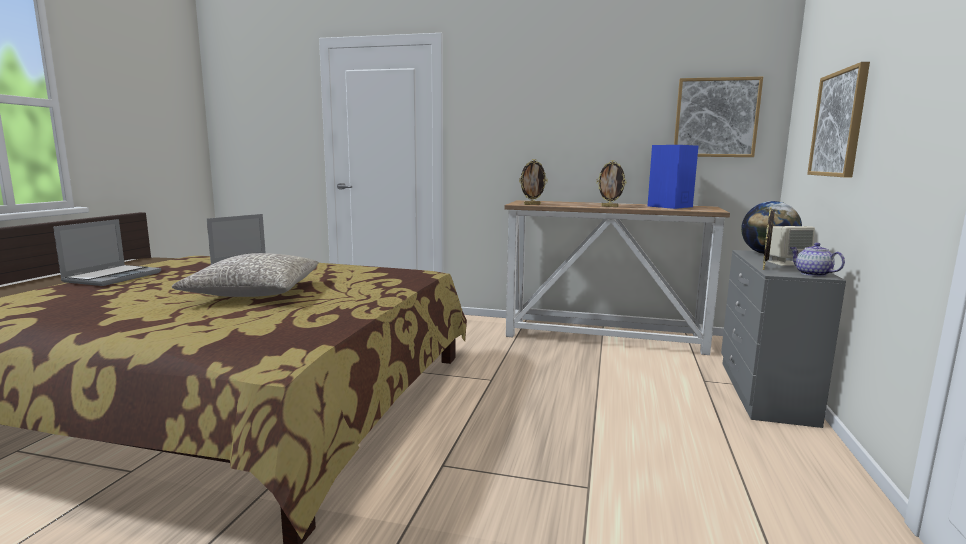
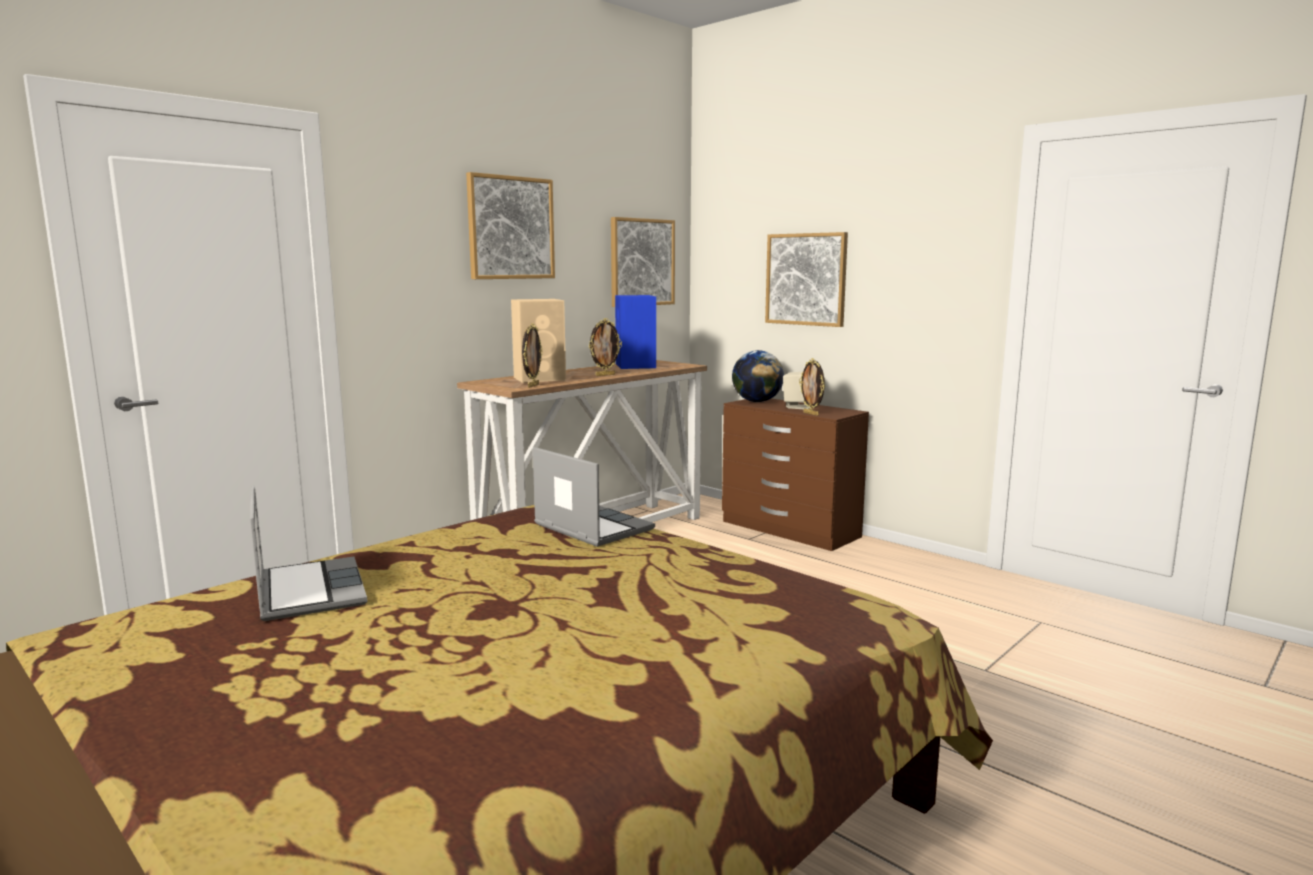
camera: 60 degrees left, 0 degrees up
laptop [53,219,161,286] -> laptop moved to [533,447,655,547]
grey pillow [172,253,319,297] -> none
grey dresser [721,250,846,428] -> brown dresser [722,399,869,551]
teapot [790,243,845,277] -> none
none -> picture [466,172,555,279]
none -> beige speaker [511,299,566,383]

